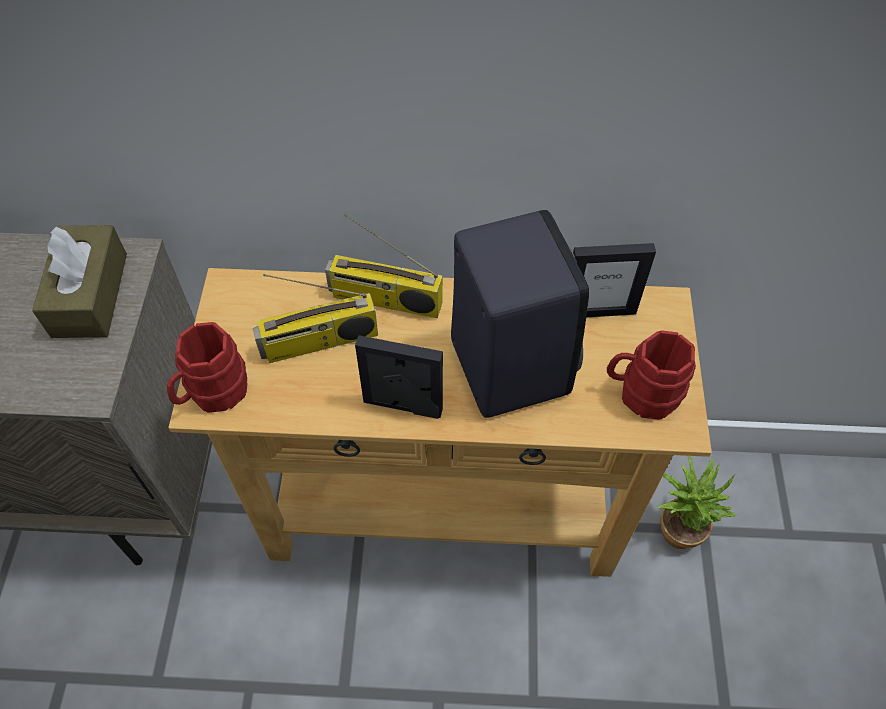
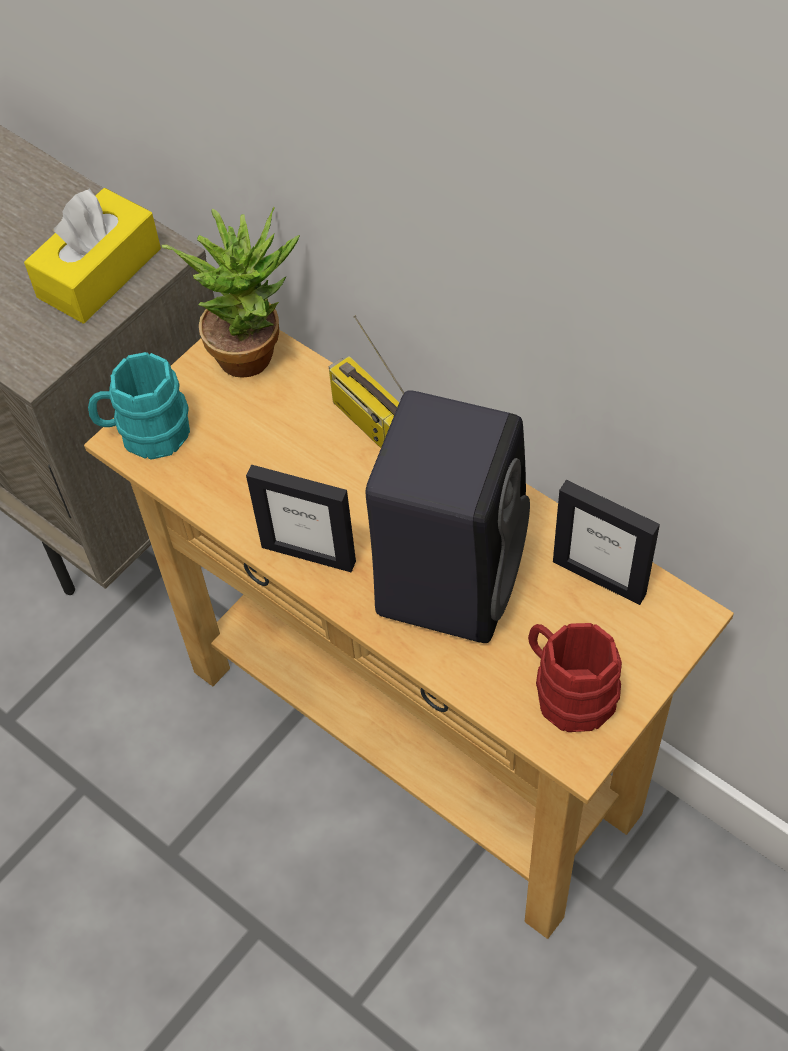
camera: 40 degrees right, 0 degrees up
brown tissue box [32,225,127,338] -> yellow tissue box [24,188,161,323]
red mug [167,322,248,413] -> turquoise mug [88,352,190,460]
radio [253,274,378,363] -> none
picture frame [355,335,443,419] -> picture frame turned 150 degrees clockwise [246,465,356,572]
potted plant [658,456,737,549] -> potted plant moved to [162,207,300,378]

